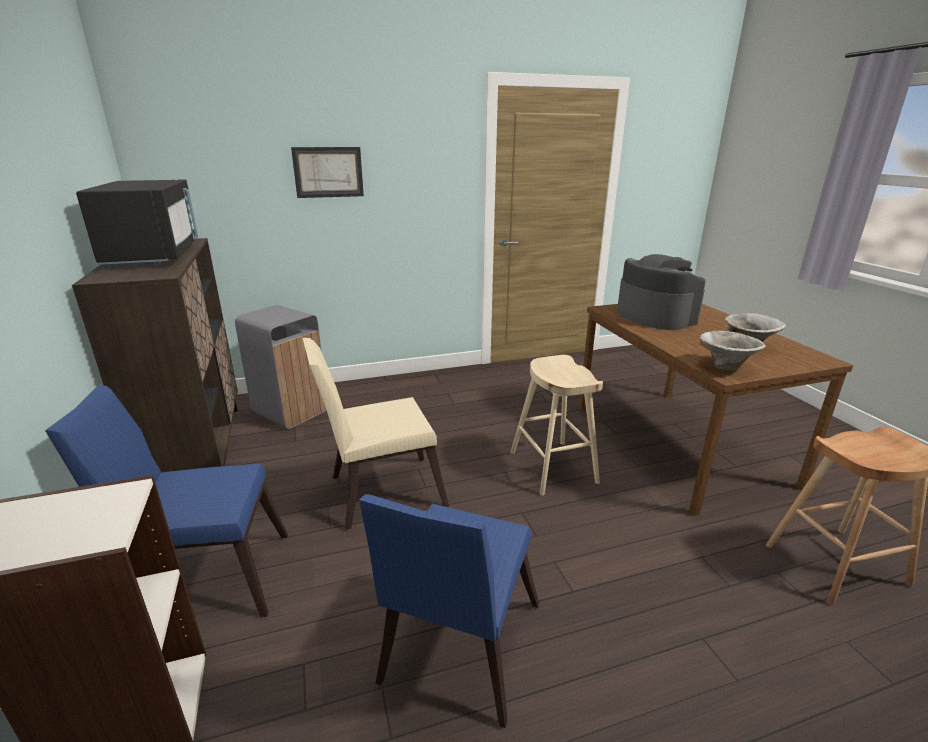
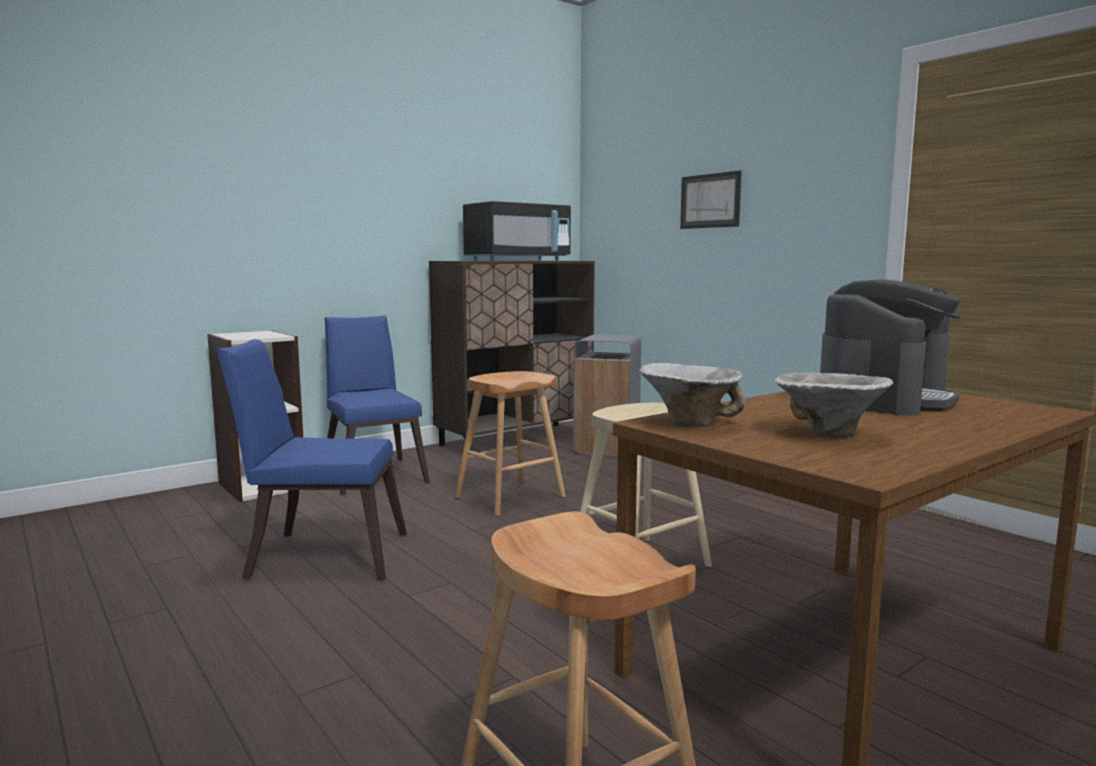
camera: 70 degrees right, 15 degrees down
beige chair [303,338,449,530] -> brown stool [454,371,566,516]

